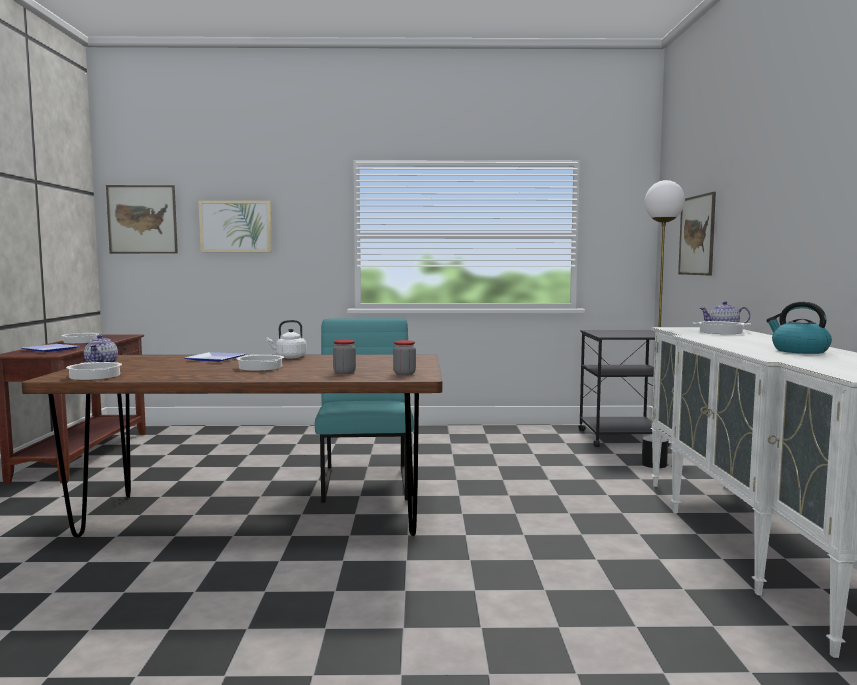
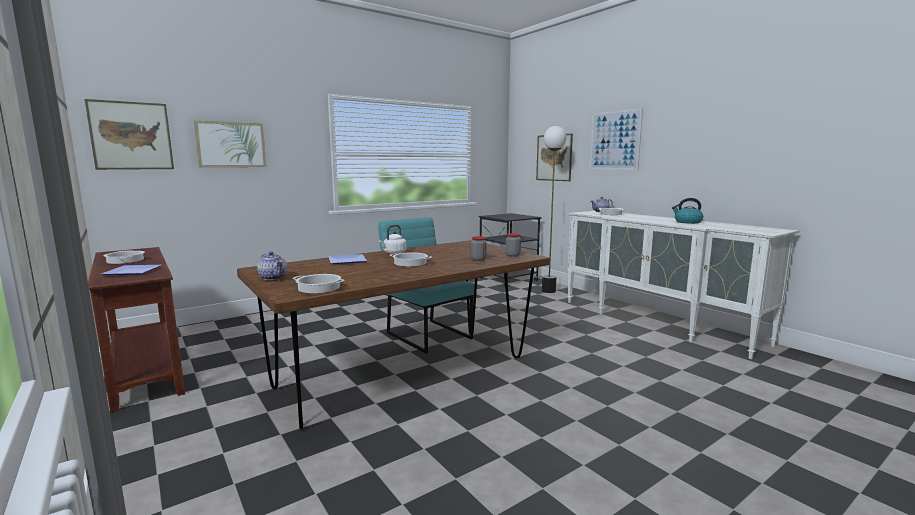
camera: 35 degrees left, 5 degrees up
none -> picture [590,108,643,170]

